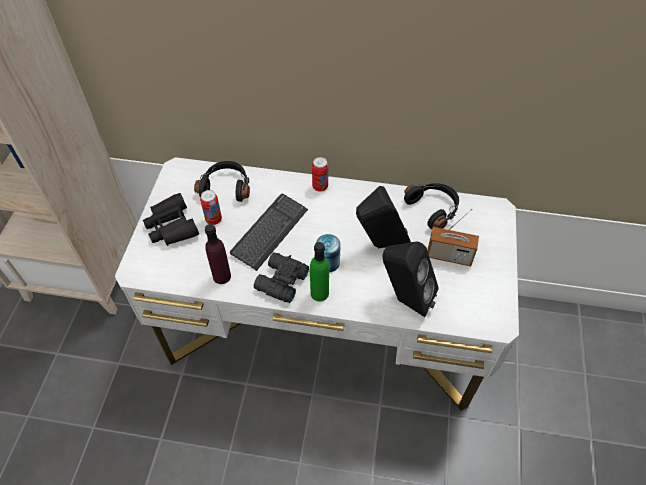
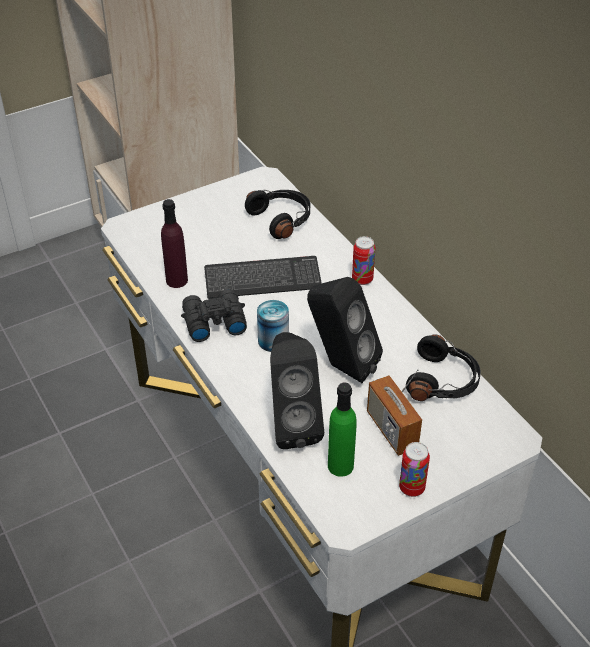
camera: 50 degrees right, 10 degrees down
black binoculars [143,193,199,246] -> none
can [200,190,222,225] -> can moved to [399,442,430,497]
green bottle [310,242,329,301] -> green bottle moved to [328,383,357,477]

